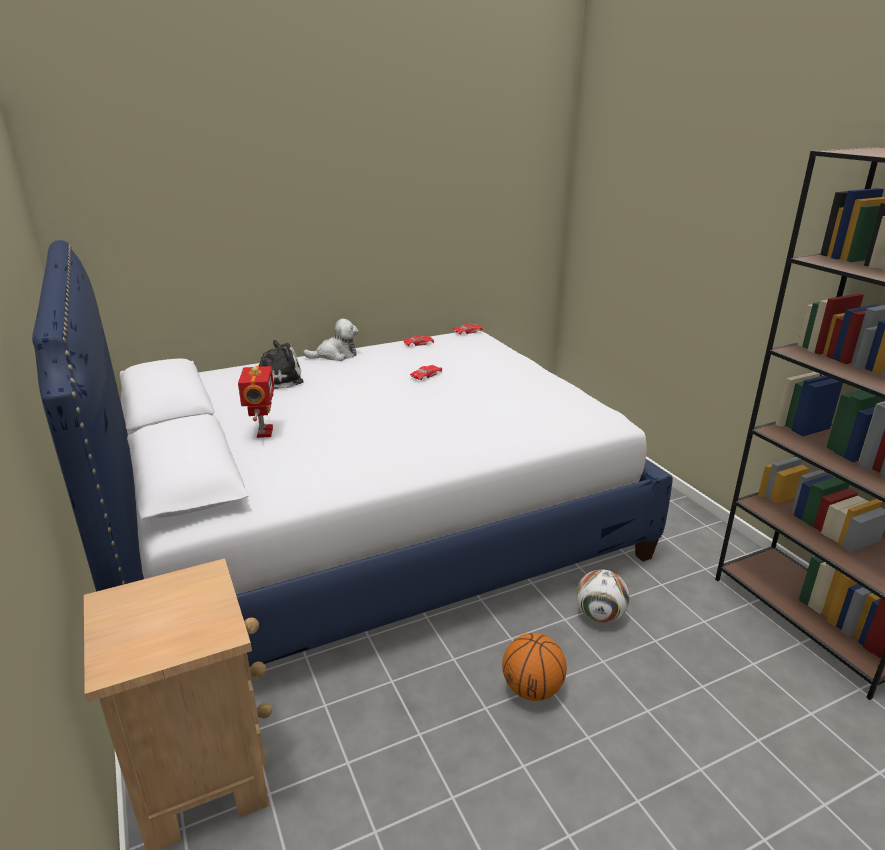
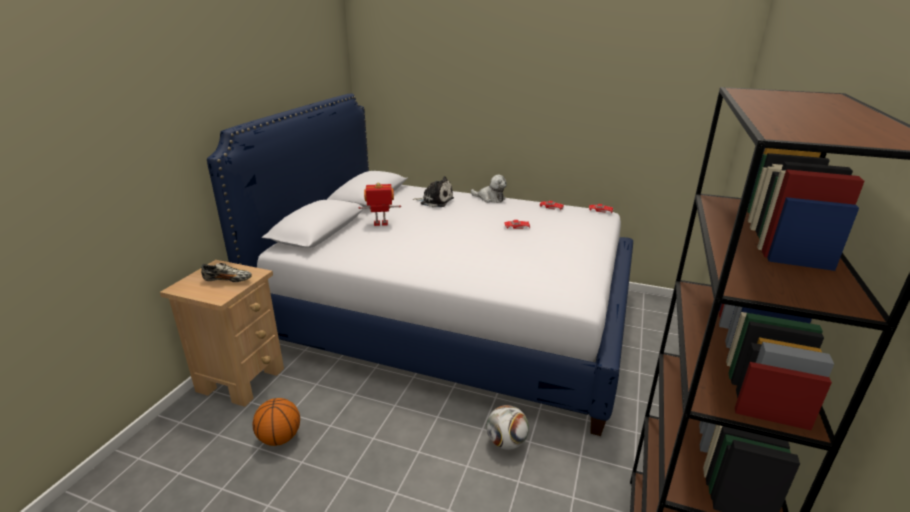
camera: 45 degrees right, 0 degrees up
toy robot [238,366,274,438] -> toy robot turned 135 degrees counterclockwise [358,183,401,226]
basketball [502,633,567,701] -> basketball moved to [252,398,300,446]
none -> shoe [201,263,252,282]

